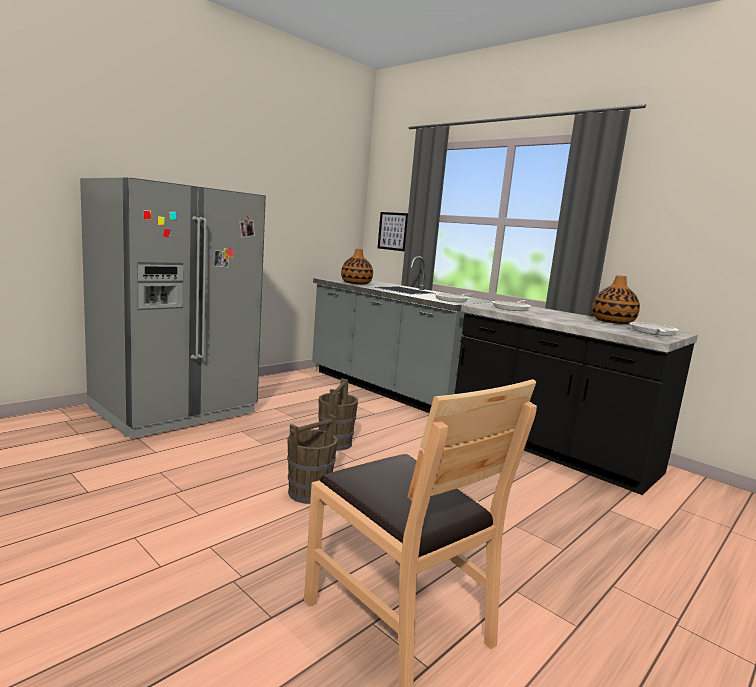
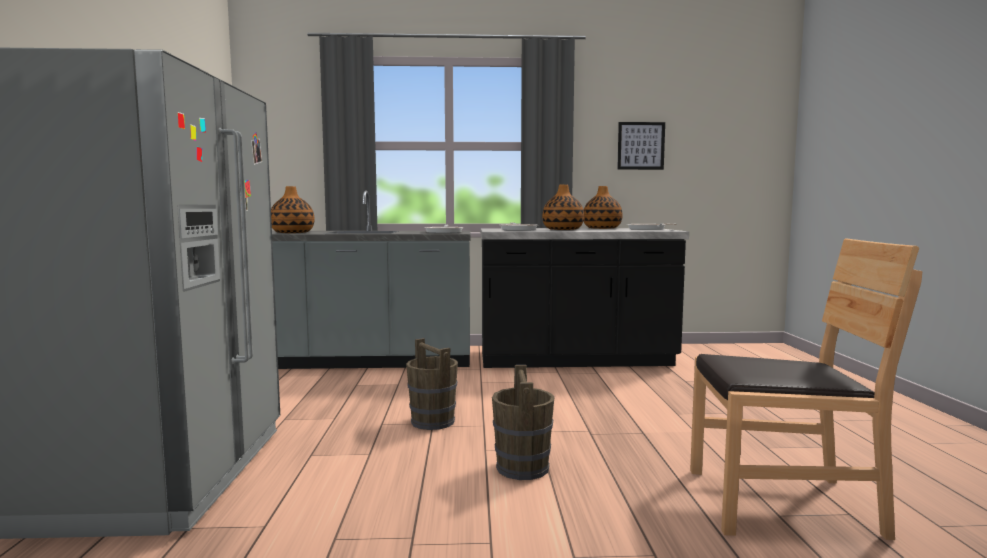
camera: 45 degrees left, 5 degrees down
picture [378,212,408,251] -> picture moved to [617,122,665,170]
none -> vase [542,184,584,230]

